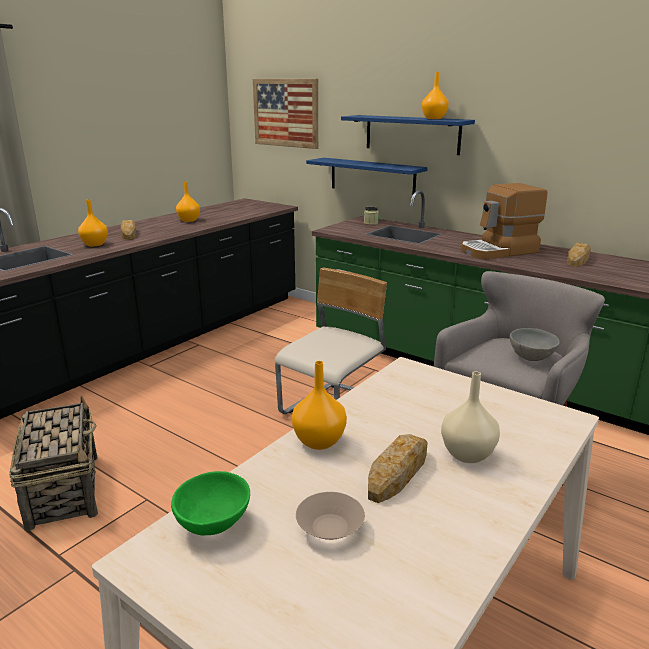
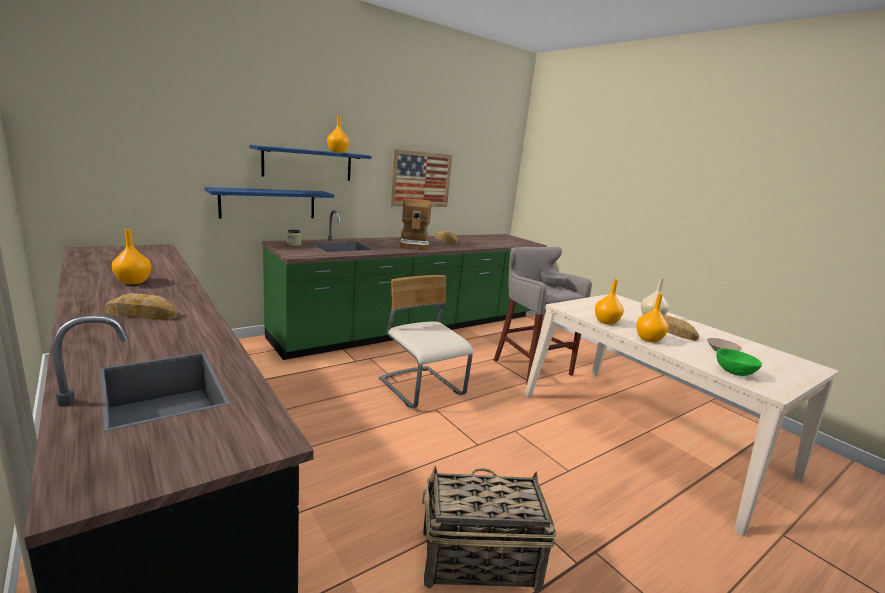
camera: 75 degrees left, 5 degrees down
orange vase [78,199,108,246] -> orange vase moved to [595,279,624,325]
picture [253,79,318,149] -> picture moved to [390,149,453,207]

